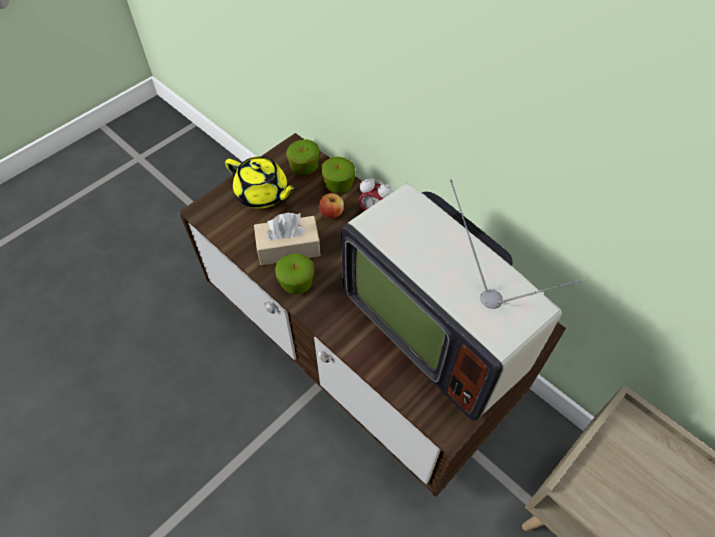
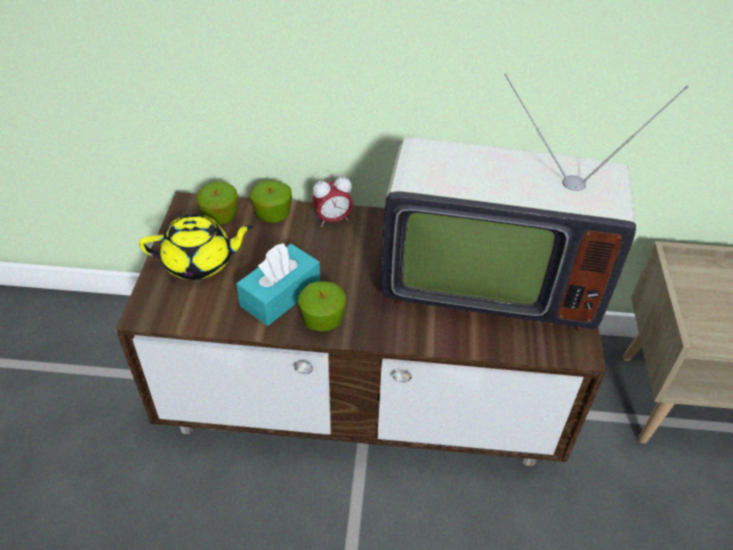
camera: 40 degrees left, 10 degrees down
beige tissue box [254,213,320,265] -> turquoise tissue box [236,243,320,326]
apple [319,193,344,219] -> none

